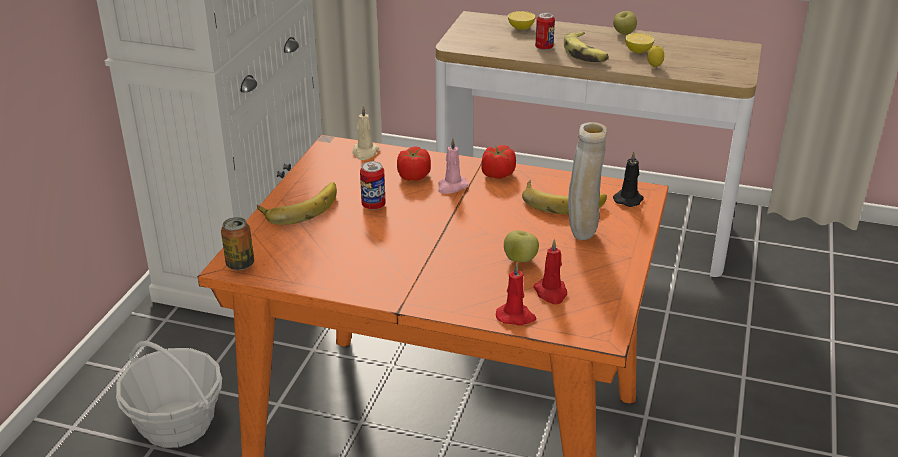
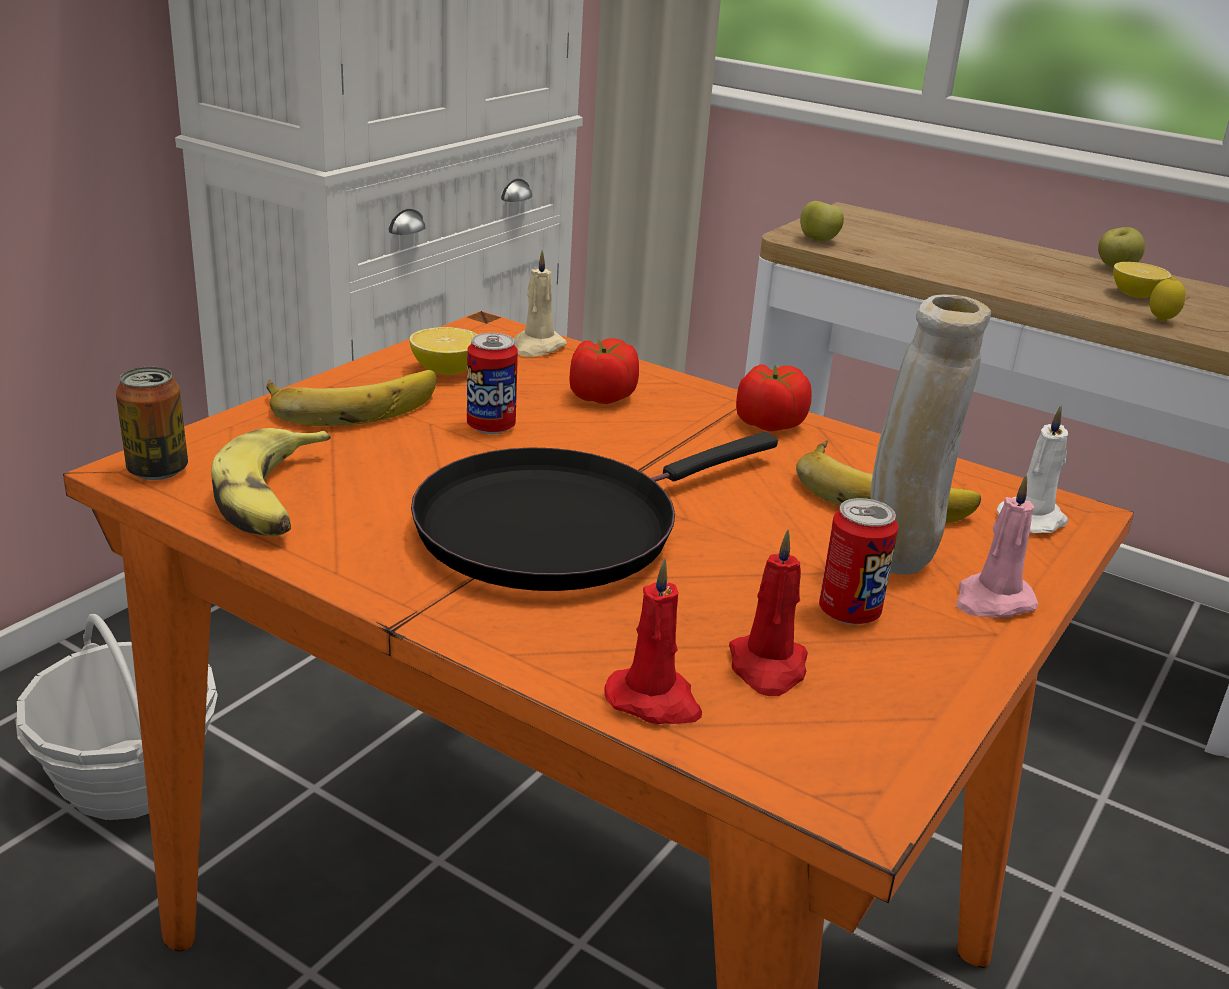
camera: 15 degrees right, 5 degrees down
pink candle [438,138,468,194] -> pink candle moved to [956,475,1039,618]
apple [504,230,539,262] -> apple moved to [800,201,844,241]
lemon [508,11,535,30] -> lemon moved to [409,327,477,375]
can [535,13,555,50] -> can moved to [819,498,898,625]
banana [564,31,609,62] -> banana moved to [211,428,331,536]
black candle [613,152,644,207] -> white candle [997,406,1068,533]
none -> black frying pan [411,432,778,591]

